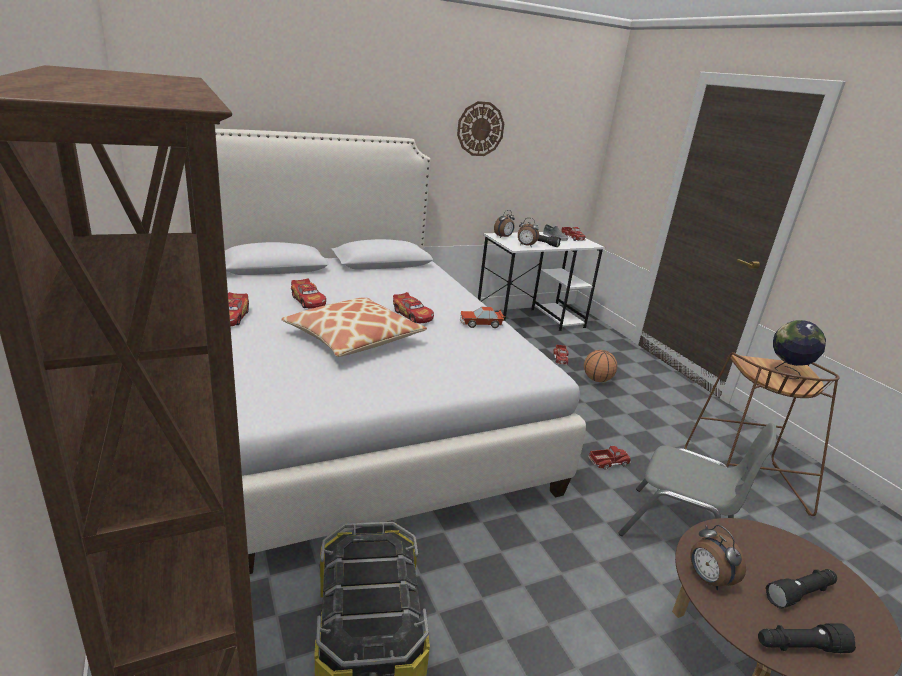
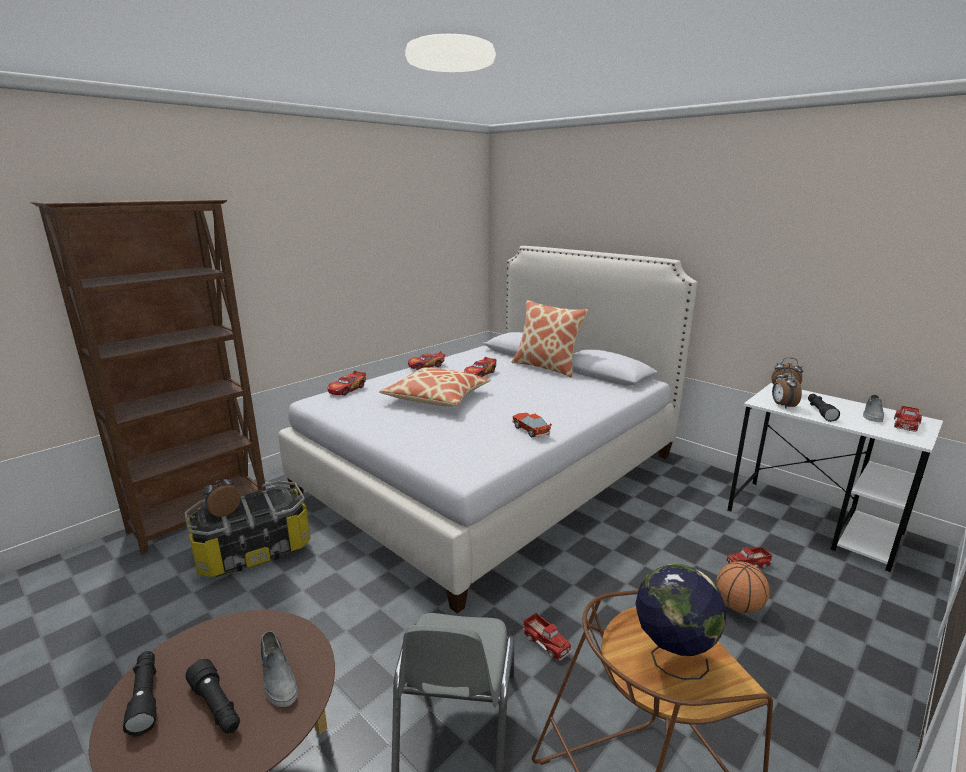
camera: 70 degrees right, 5 degrees down
toy car [393,292,434,323] -> toy car moved to [328,371,366,395]
wall clock [457,101,504,156] -> none
alarm clock [690,525,746,590] -> alarm clock moved to [203,474,241,517]
none -> grey shoe [261,631,298,707]
none -> pillow [512,300,589,378]

